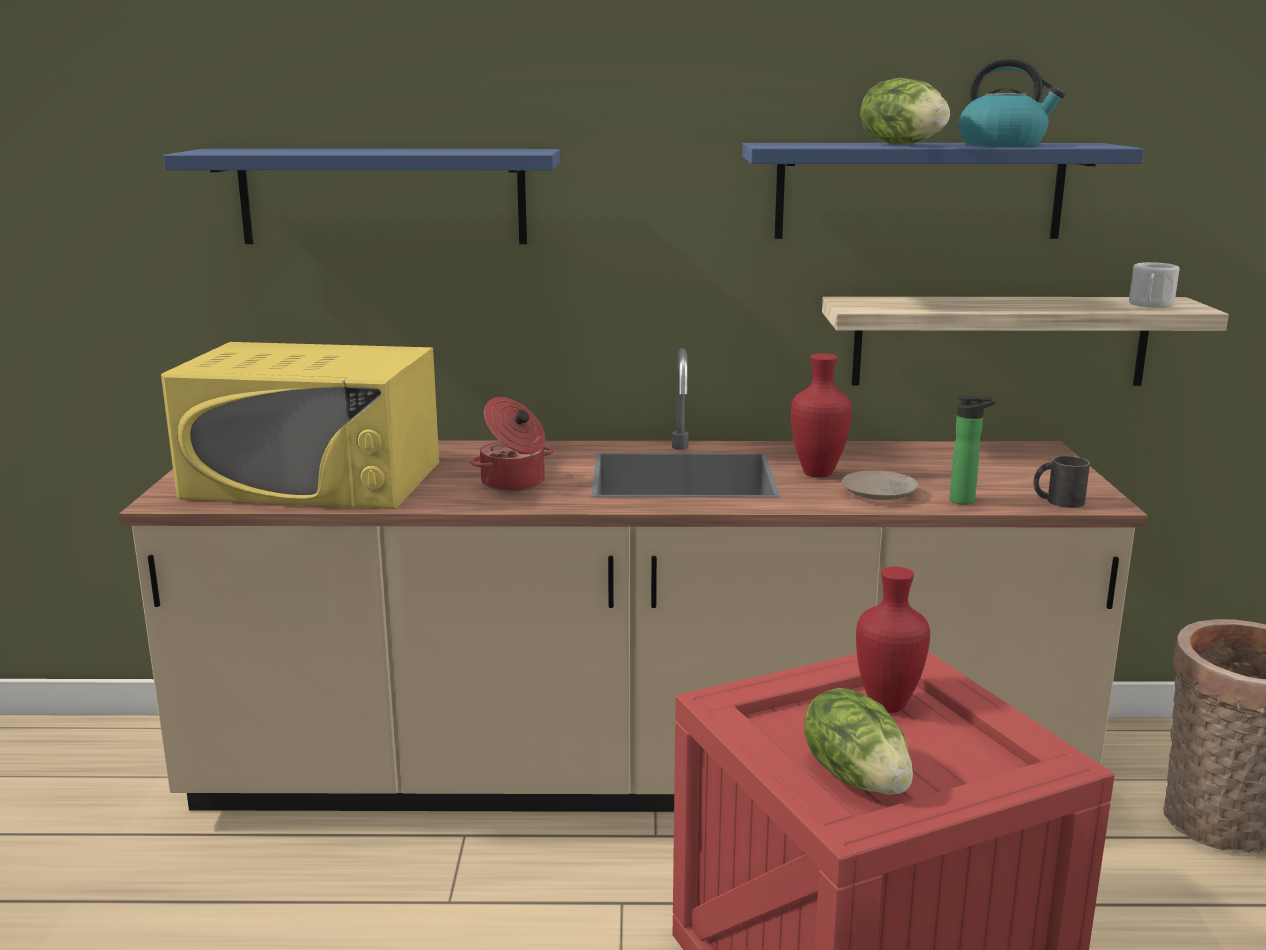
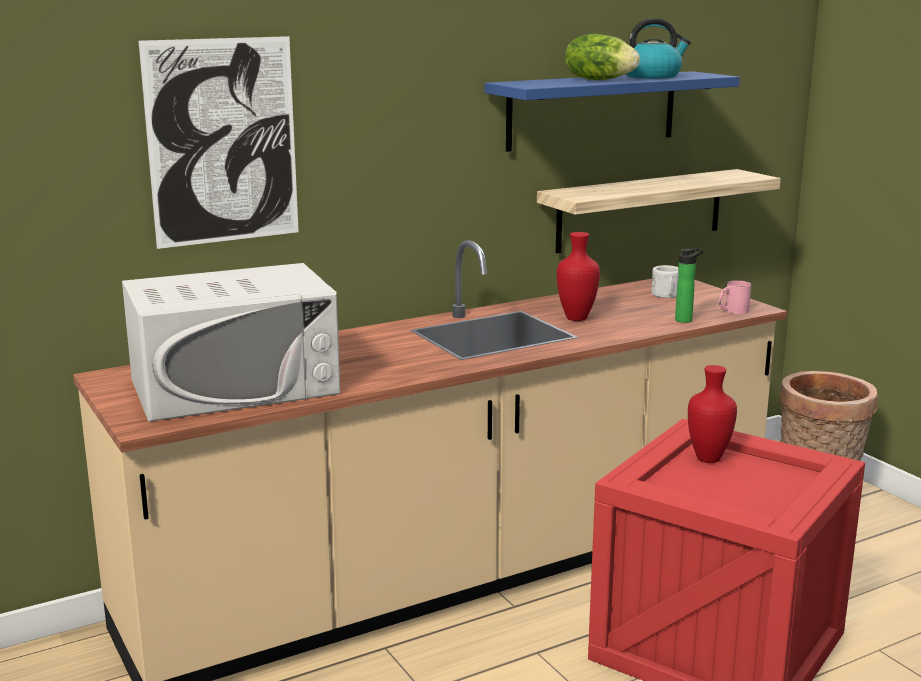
camera: 30 degrees left, 0 degrees up
yellow microwave [161,342,439,509] -> white microwave [122,263,340,422]
blue shelf [163,149,560,244] -> picture [138,36,299,249]
cooking pot [470,397,554,492] -> none
lettuce [804,688,913,795] -> none
beige plate [842,470,919,500] -> none
black mug [1034,456,1090,508] -> pink mug [719,280,751,314]
white mug [1129,262,1179,308] -> white mug moved to [651,265,679,298]

